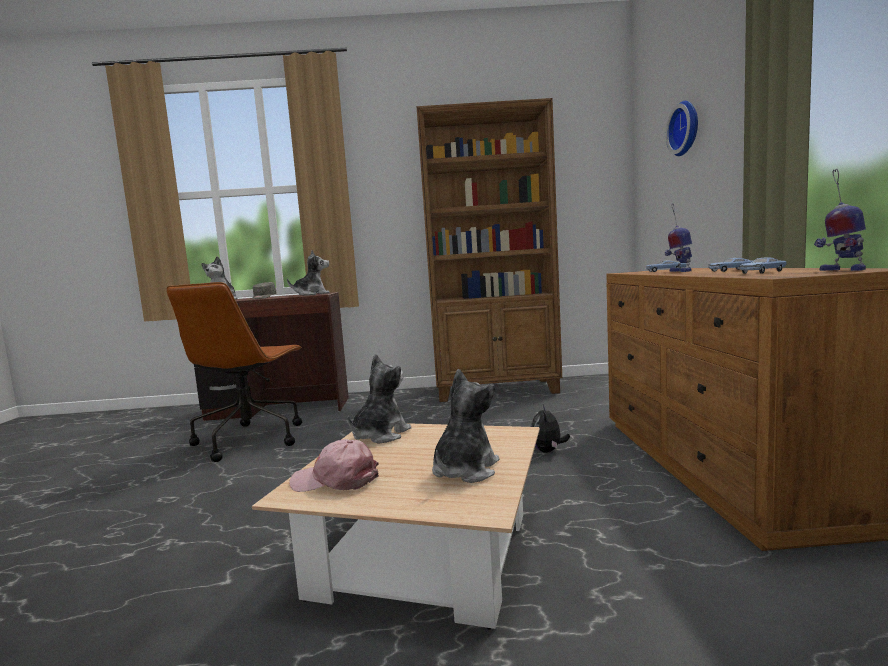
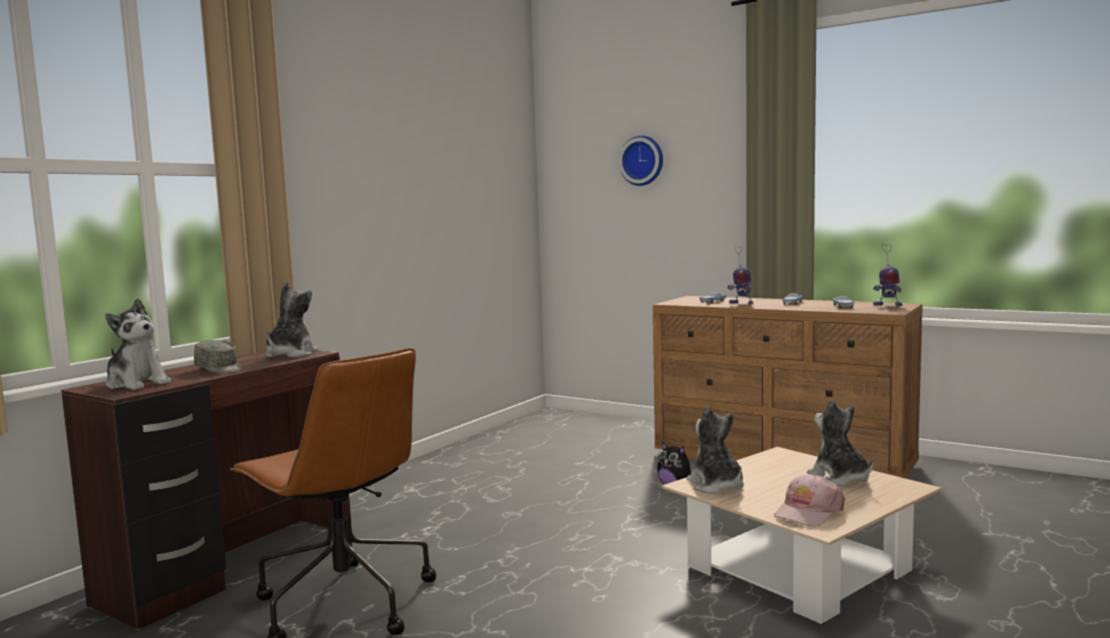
camera: 55 degrees left, 0 degrees up
brown bookcase [416,98,562,402] -> none

